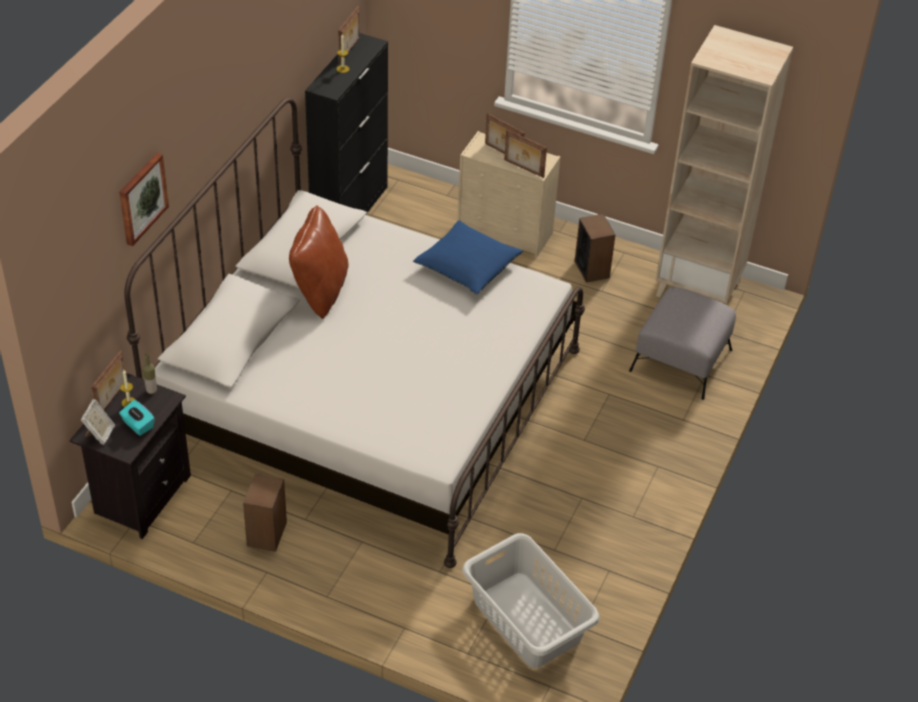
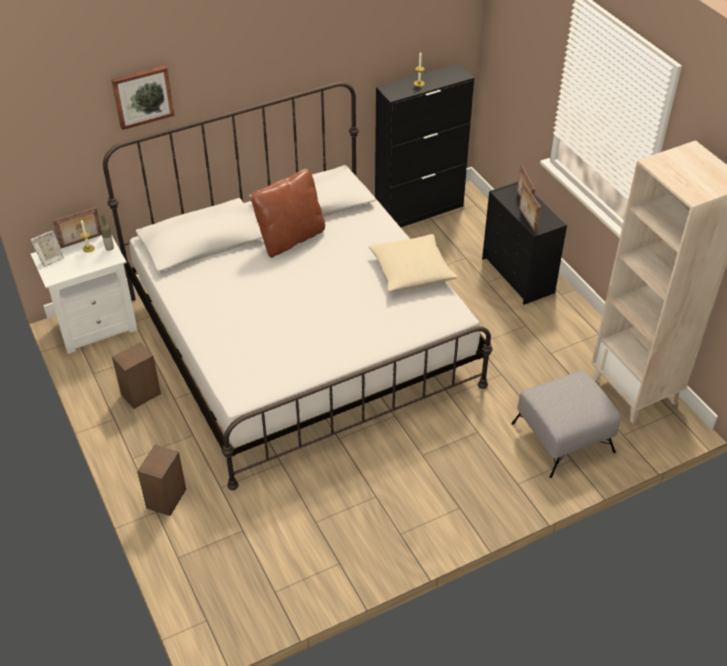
camera: 40 degrees right, 0 degrees up
black nightstand [70,373,191,539] -> white nightstand [31,235,137,354]
turquoise tissue box [119,400,155,436] -> none
picture frame [338,6,359,63] -> none
blue pillow [413,221,523,294] -> beige pillow [369,234,458,292]
beige dresser [457,131,560,258] -> black dresser [482,182,567,305]
grey laundry basket [462,533,600,668] -> none
speaker [575,214,615,283] -> speaker moved to [137,445,186,516]

